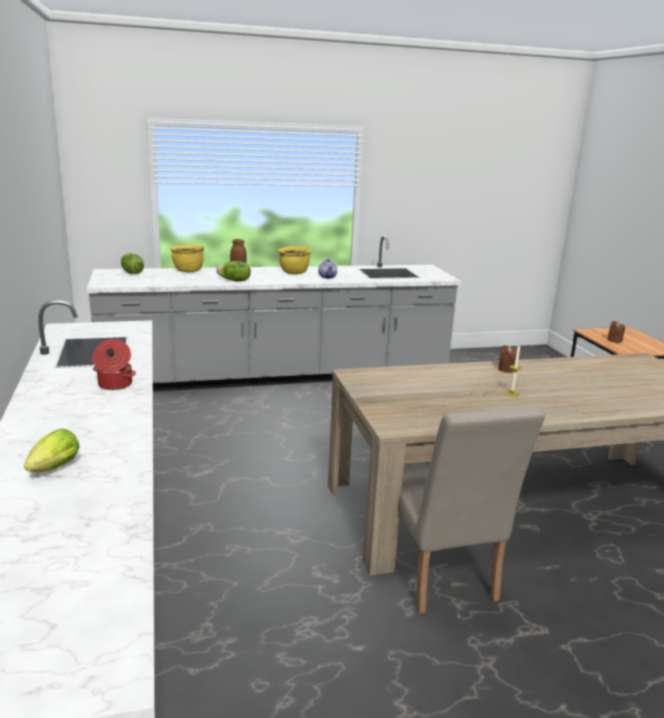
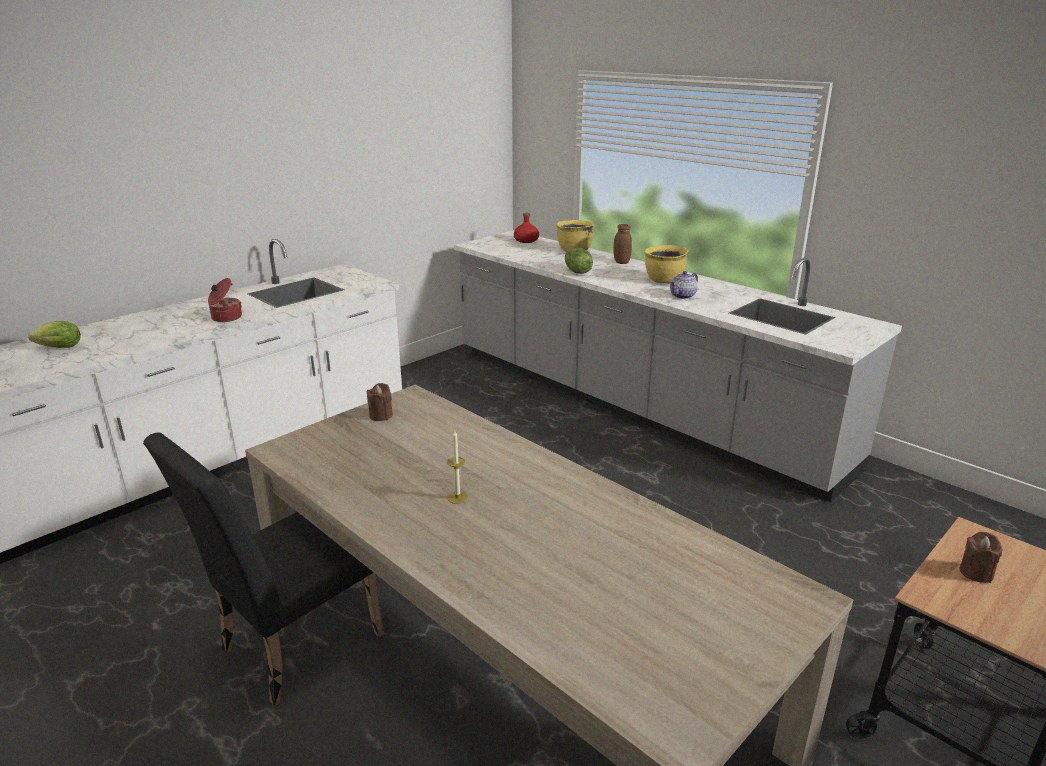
camera: 60 degrees right, 5 degrees up
lettuce [121,253,144,274] -> red bottle [514,213,539,243]
beige chair [398,406,545,614] -> black chair [143,433,384,706]
brown candle [498,345,517,373] -> brown candle moved to [366,383,393,421]

